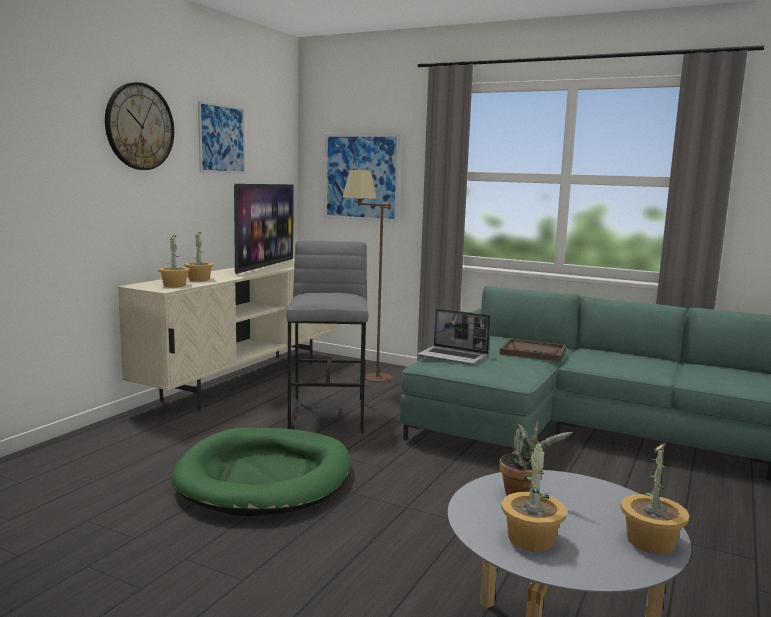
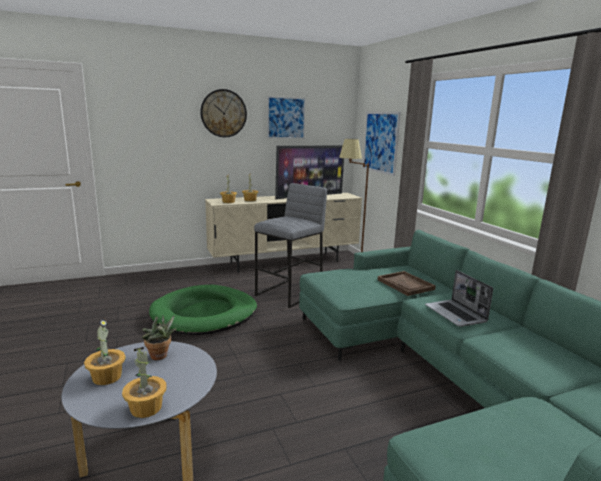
camera: 40 degrees right, 5 degrees up
laptop [417,308,491,365] -> laptop moved to [425,270,493,327]

